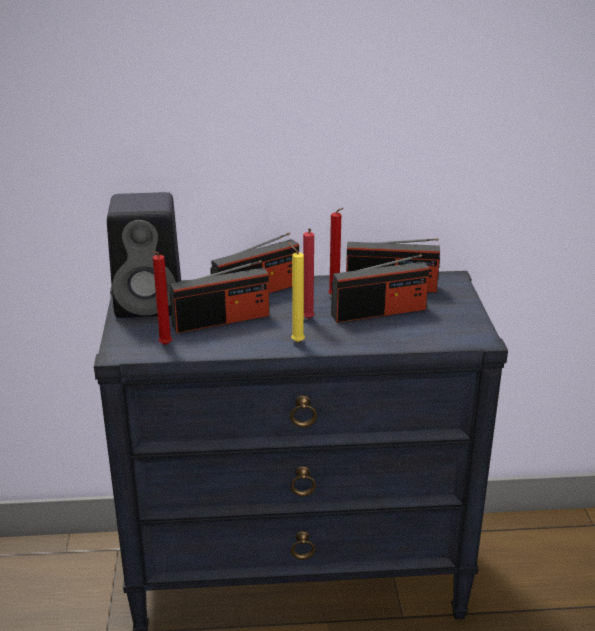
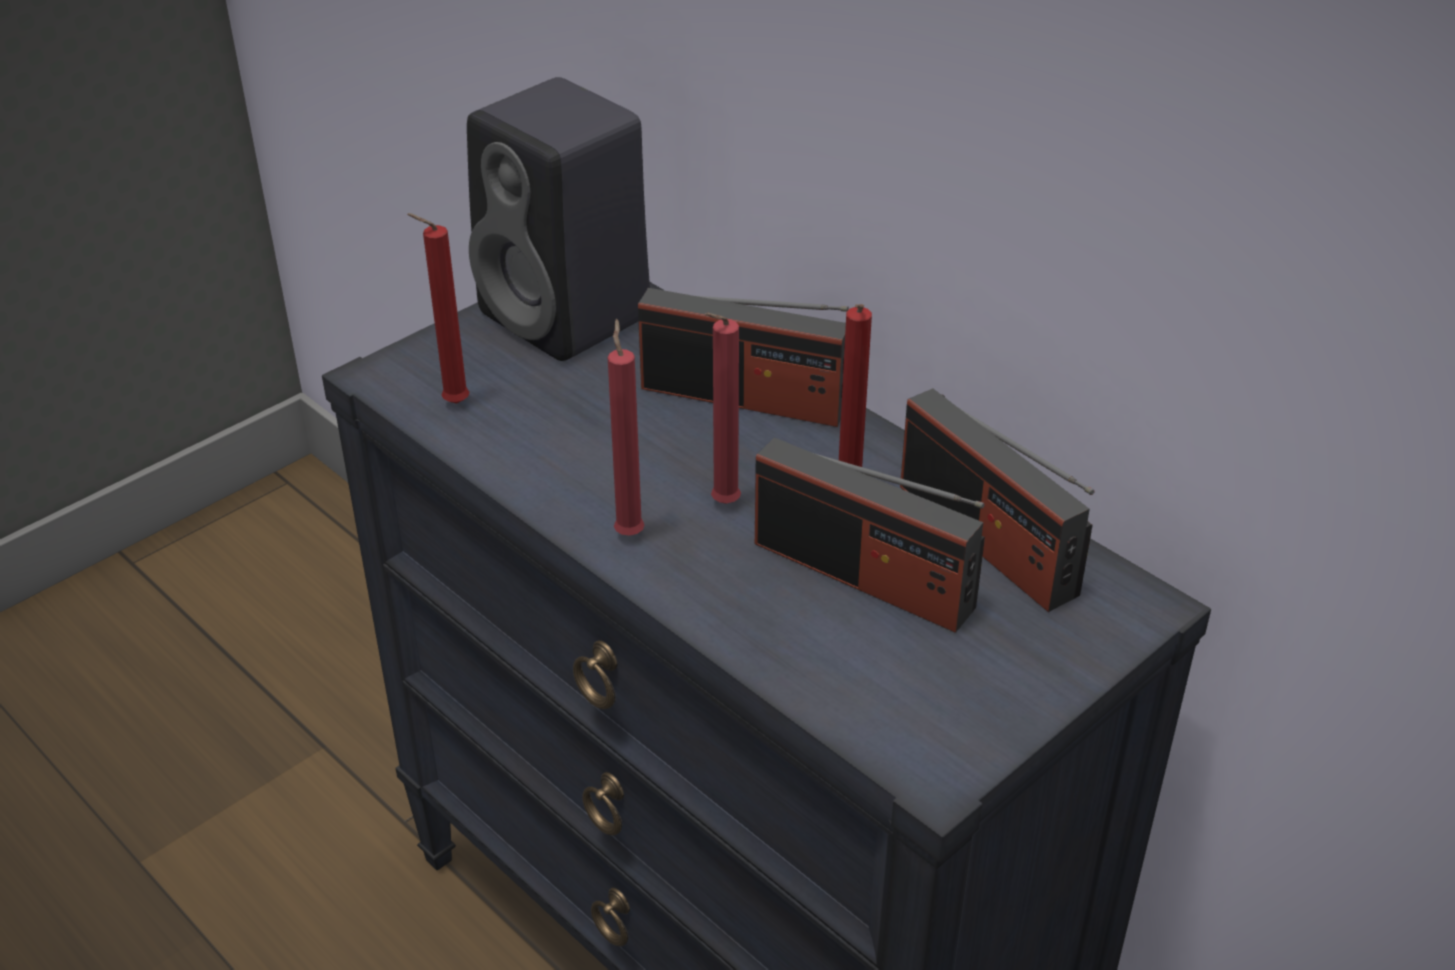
camera: 50 degrees right, 10 degrees up
radio [170,260,269,333] -> none
yellow candle [288,242,305,342] -> red candle [608,319,645,536]

